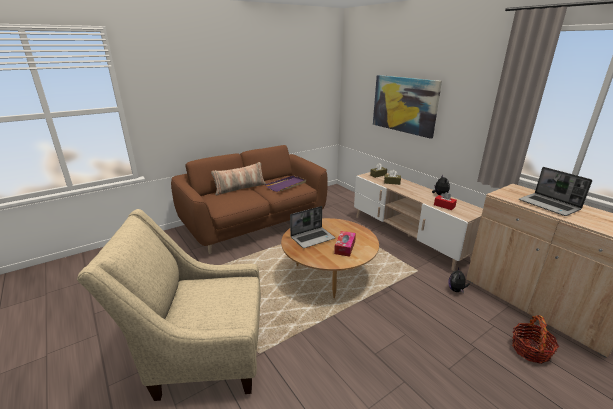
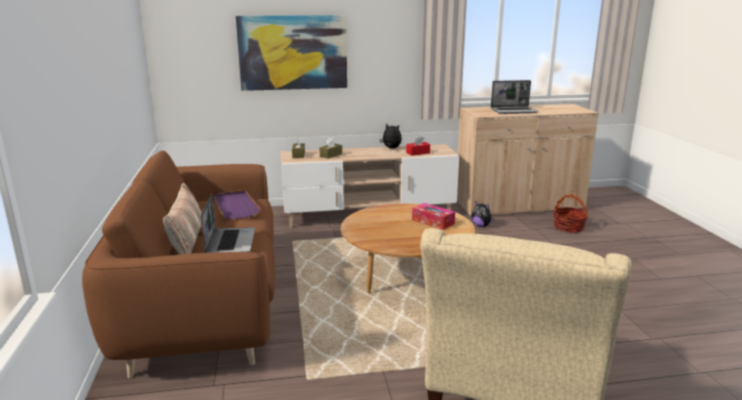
camera: 65 degrees left, 5 degrees down
laptop [290,206,335,248] -> laptop moved to [201,193,255,253]

